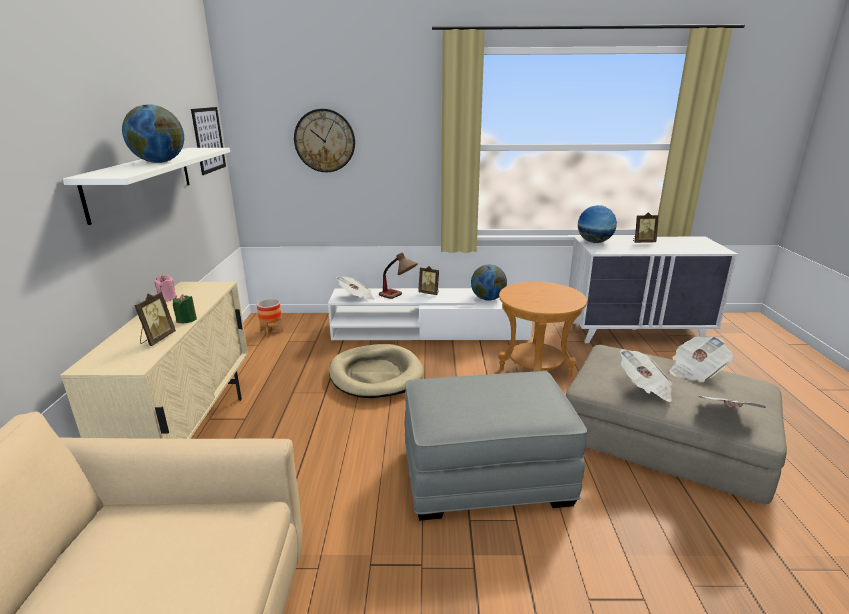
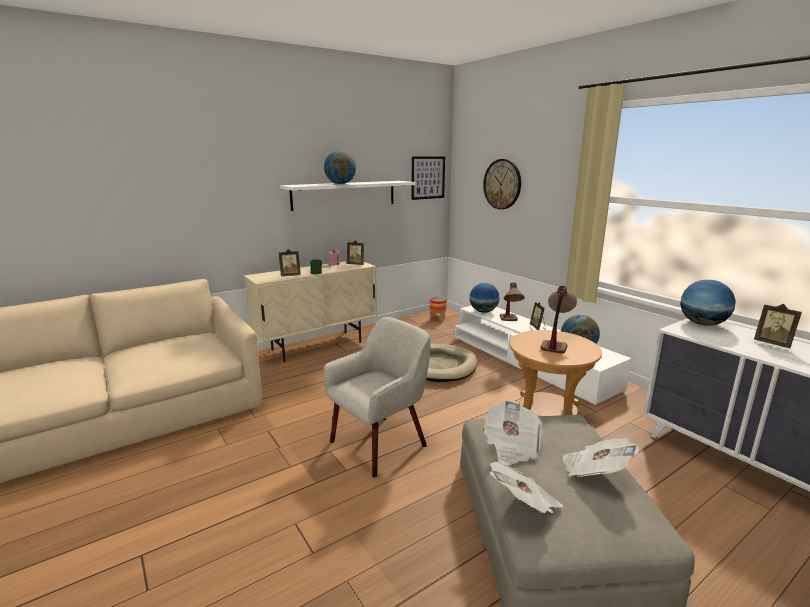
camera: 55 degrees right, 5 degrees down
newspaper [336,277,374,300] -> globe [469,283,499,313]
grey ottoman [405,371,587,520] -> beige armchair [323,317,431,478]
none -> picture frame [347,240,364,265]
none -> table lamp [540,286,577,353]

